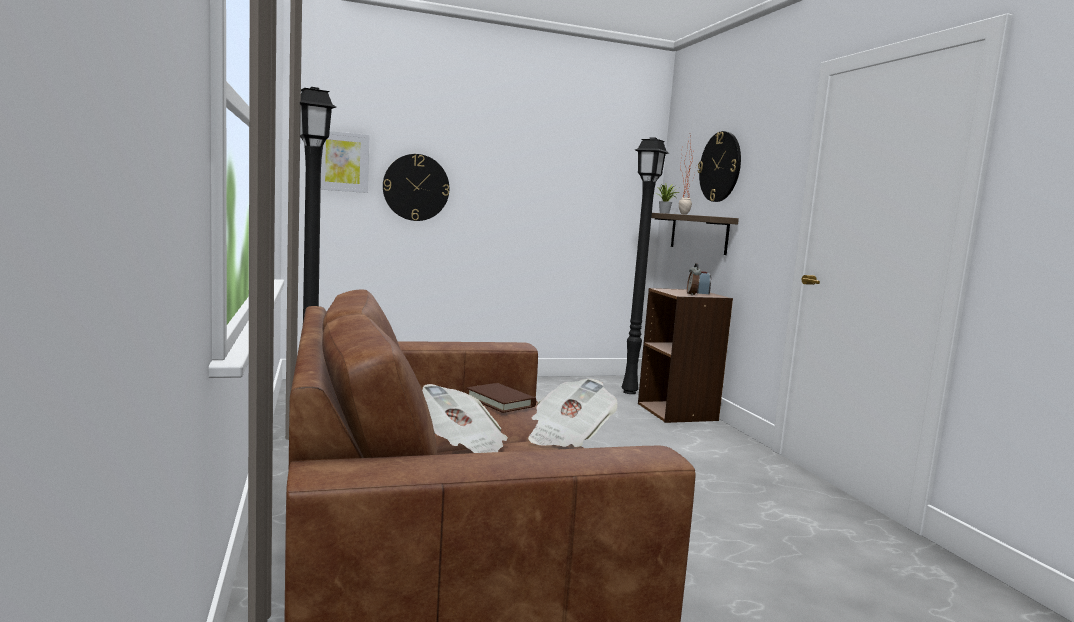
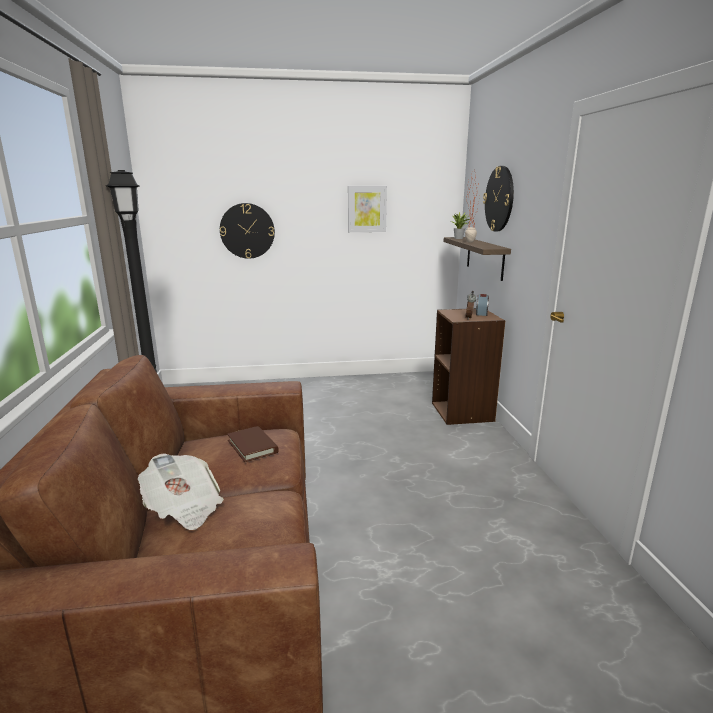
camera: 10 degrees right, 10 degrees up
picture [321,131,370,193] -> picture moved to [348,186,387,232]
newspaper [528,379,617,447] -> none
black floor lamp [621,137,669,394] -> none

